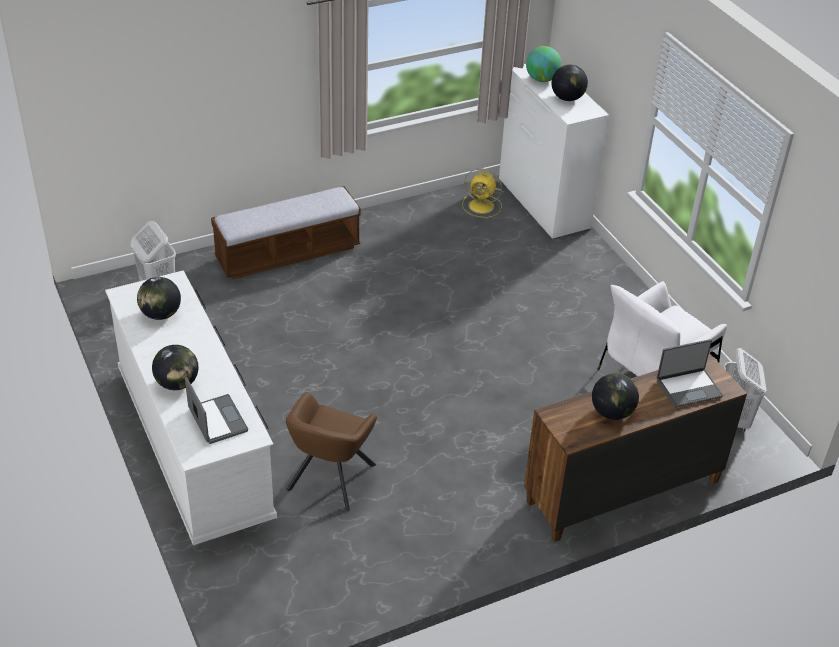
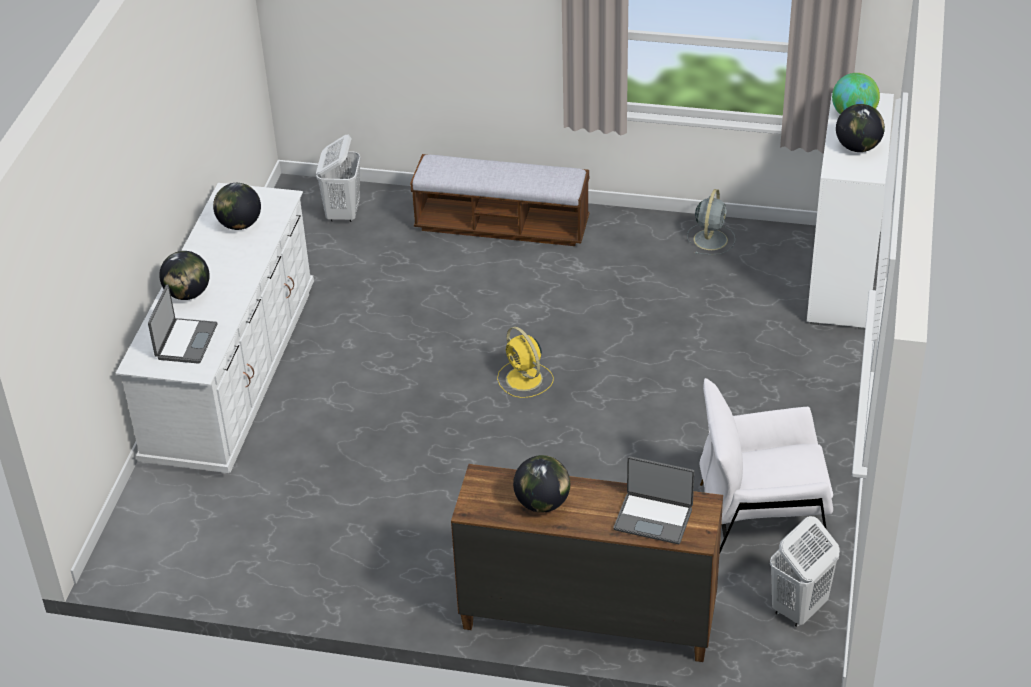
camera: 40 degrees right, 0 degrees up
brown armchair [286,392,377,511] -> none
yellow fan [462,168,502,218] -> yellow fan moved to [497,327,554,398]
none -> grey fan [687,189,735,255]

